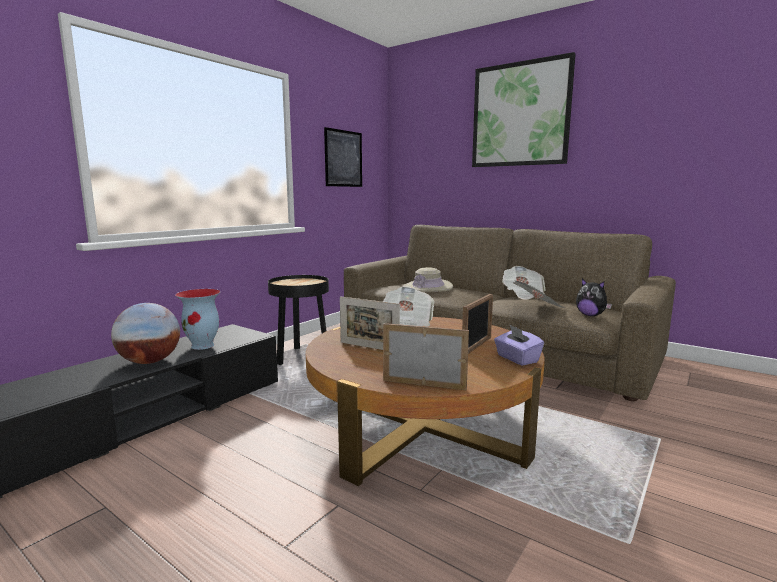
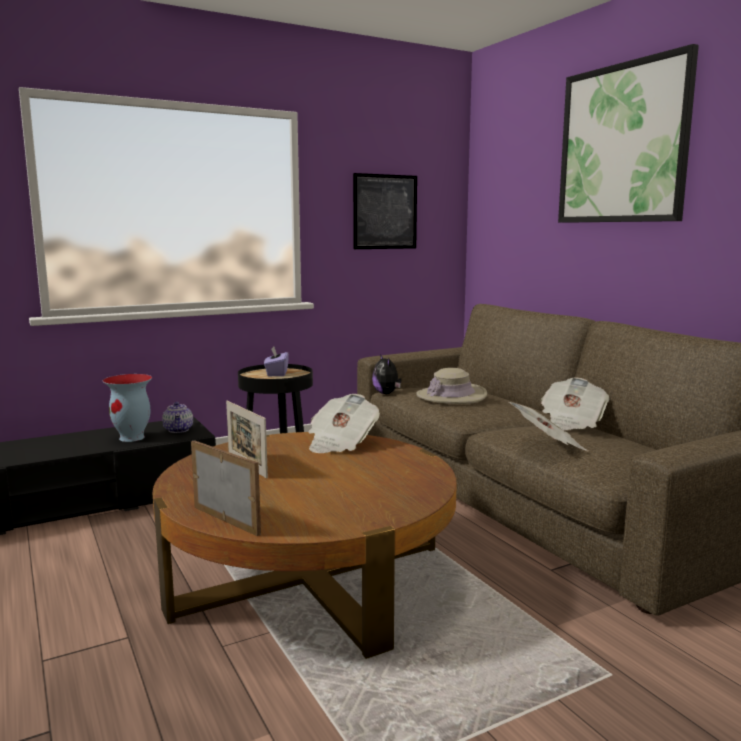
camera: 25 degrees right, 0 degrees up
globe [111,303,180,364] -> none
picture frame [462,294,493,354] -> none
purple tissue box [494,324,544,366] -> purple tissue box moved to [264,347,289,376]
plush toy [576,279,612,316] -> plush toy moved to [372,354,401,394]
none -> teapot [162,402,193,433]

